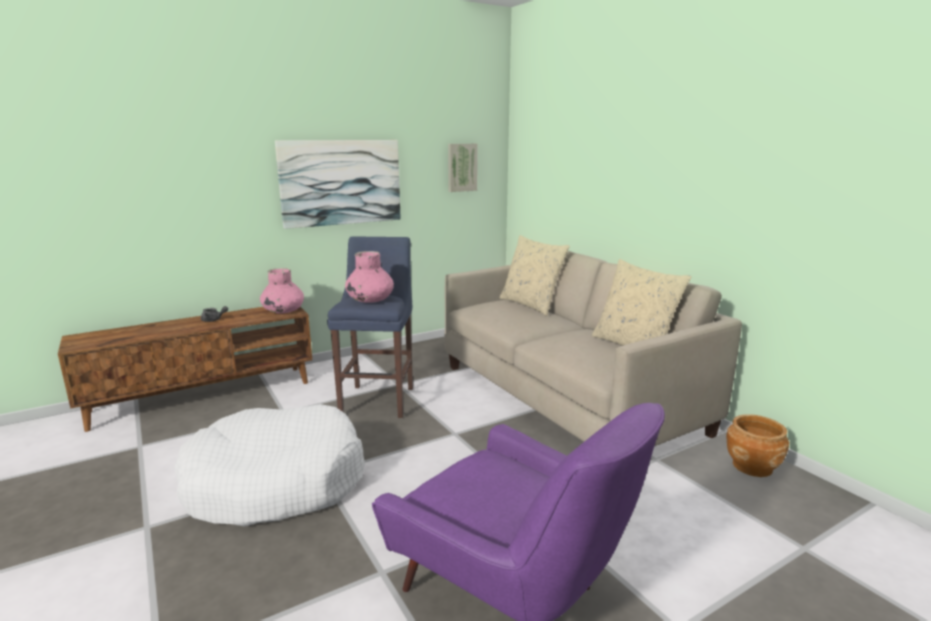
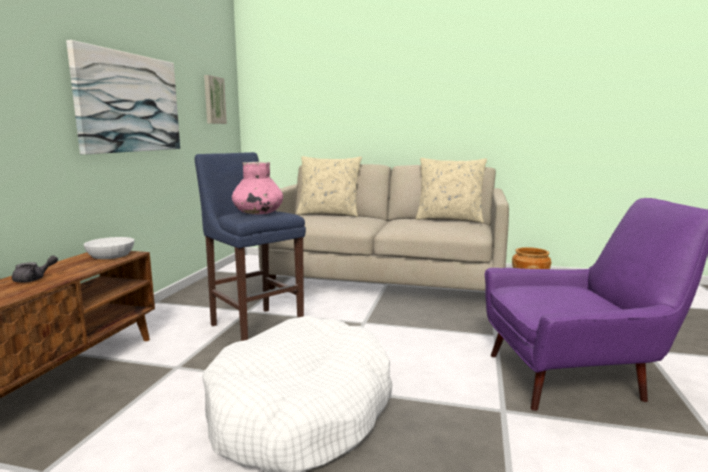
camera: 45 degrees left, 5 degrees down
pink vase [260,268,304,313] -> white bowl [84,237,134,259]

